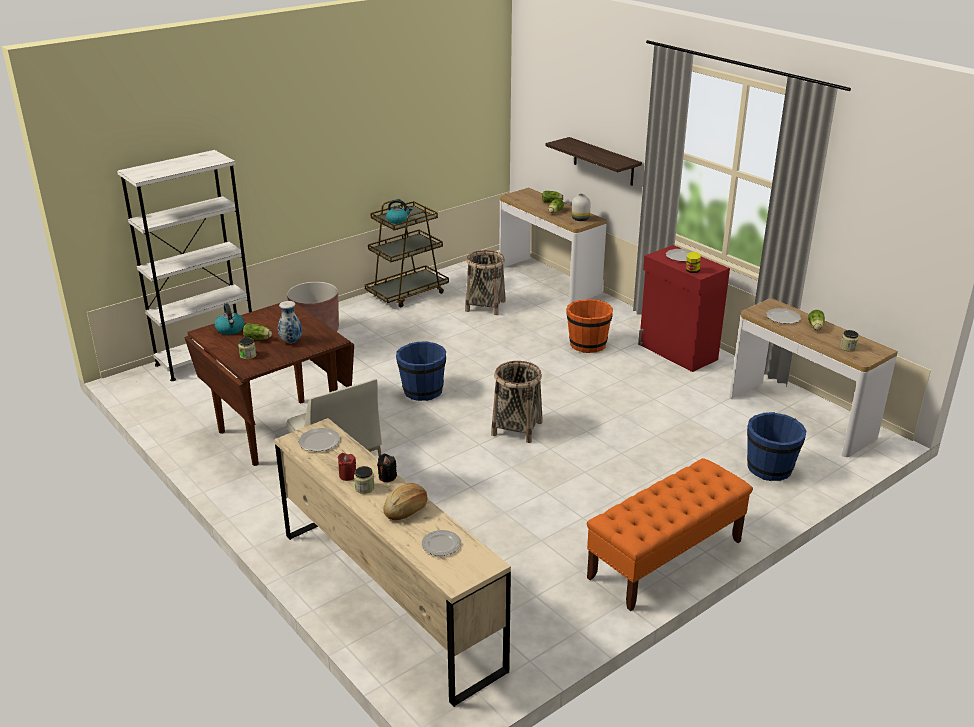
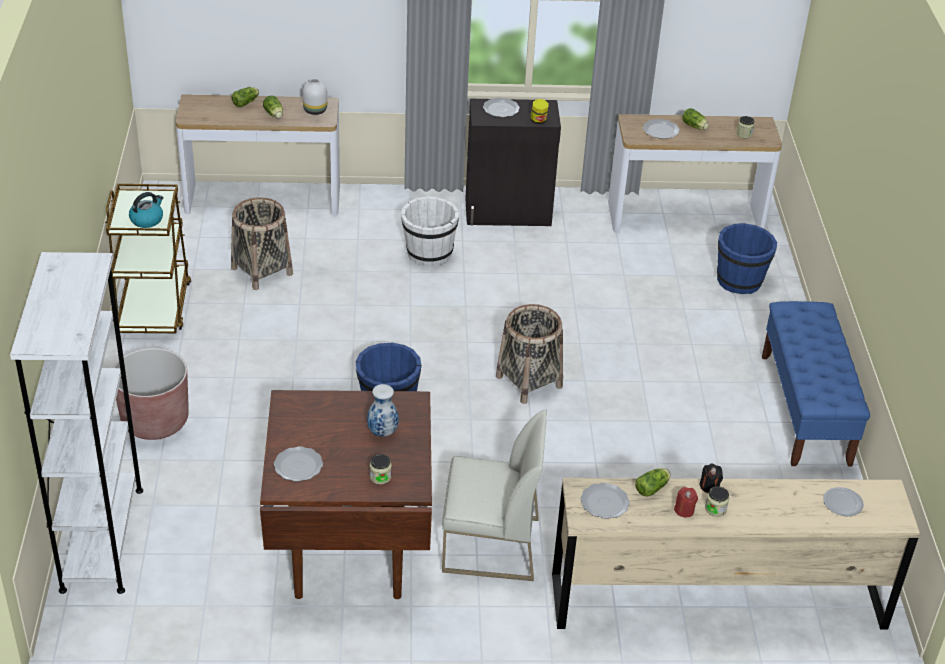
camera: 55 degrees left, 10 degrees up
kettle [215,303,244,335] -> plate [274,447,323,482]
lettuce [243,323,272,340] -> lettuce moved to [635,468,671,496]
bread [383,483,428,520] -> none
shelf [546,137,642,186] -> none
orange bucket [566,299,613,353] -> white bucket [401,196,459,267]
orange bench [587,458,753,611] -> blue bench [762,301,870,467]
red cabinet [638,245,730,372] -> black cabinet [465,99,561,226]

